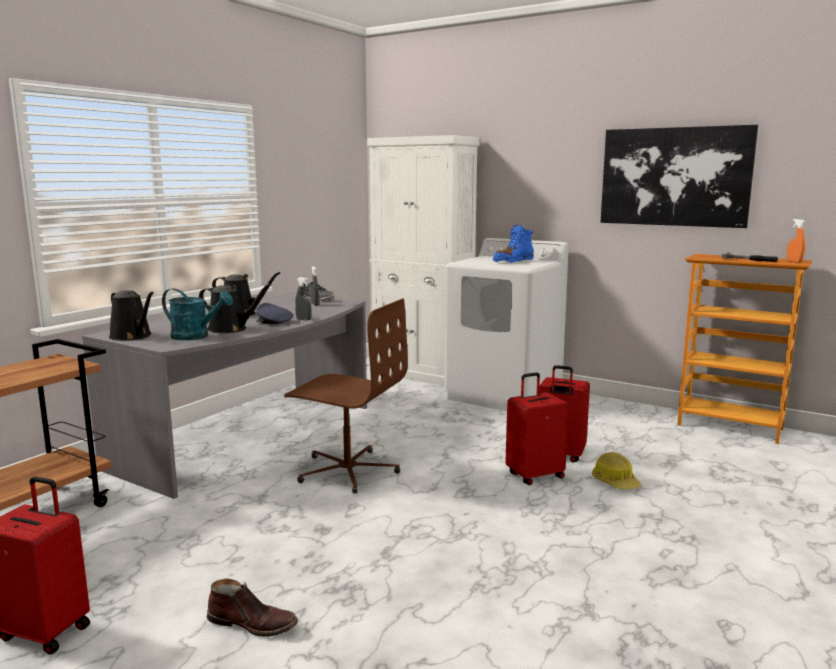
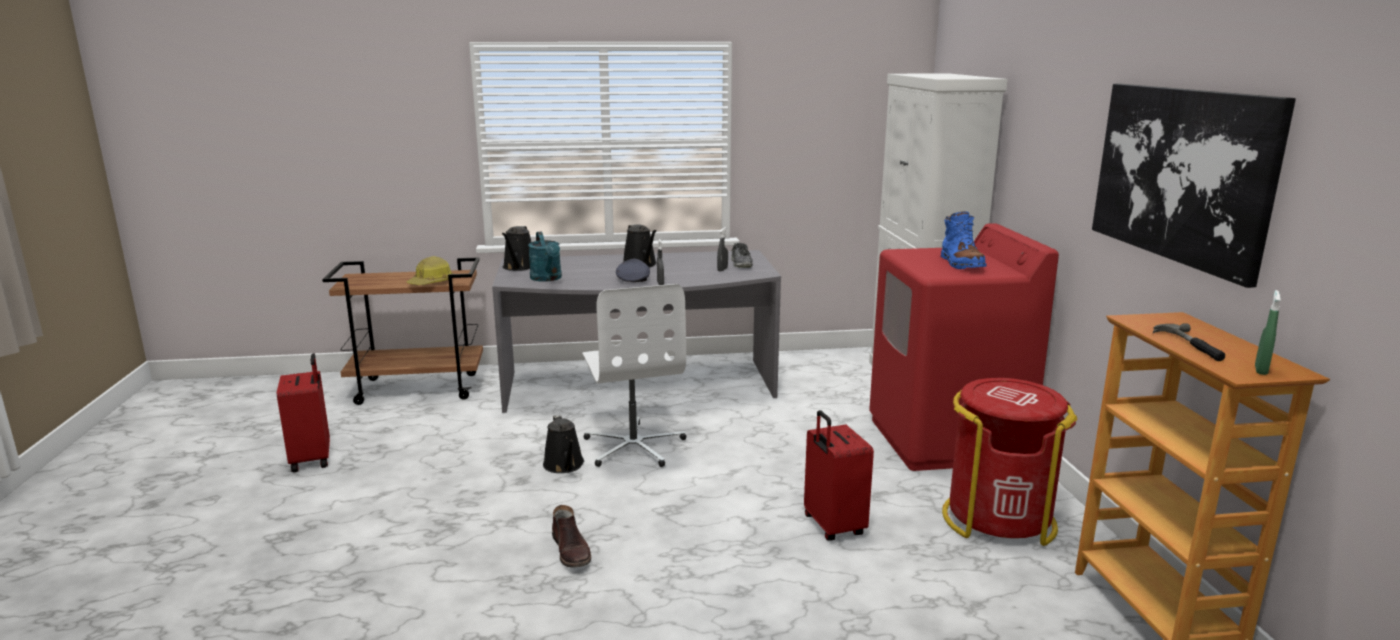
camera: 50 degrees right, 5 degrees up
black watering can [199,283,271,333] -> black watering can moved to [543,414,584,473]
brown boot [207,579,298,637] -> brown boot moved to [552,505,591,568]
brown office chair [284,298,408,494] -> white office chair [582,284,686,467]
white washing machine [444,238,569,411] -> red washing machine [869,223,1059,471]
blue boot [493,225,533,262] -> blue boot turned 105 degrees counterclockwise [941,211,987,269]
red suitcase [505,372,569,485] -> none
hard hat [592,452,641,490] -> hard hat moved to [406,256,453,285]
orange spray bottle [787,219,805,263] -> green spray bottle [1255,290,1281,375]
none -> red trash can [942,378,1077,546]

